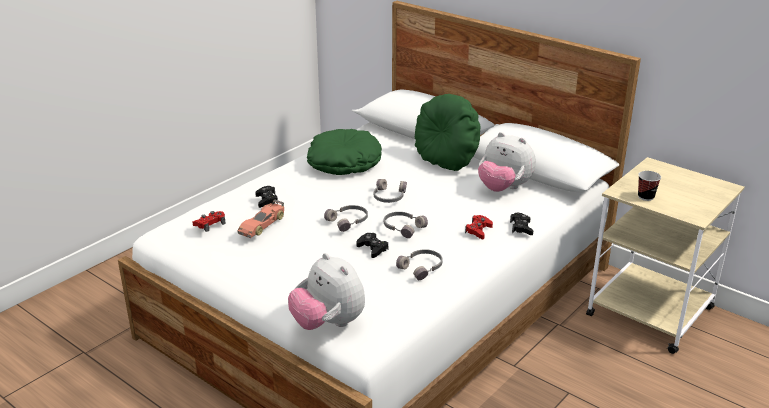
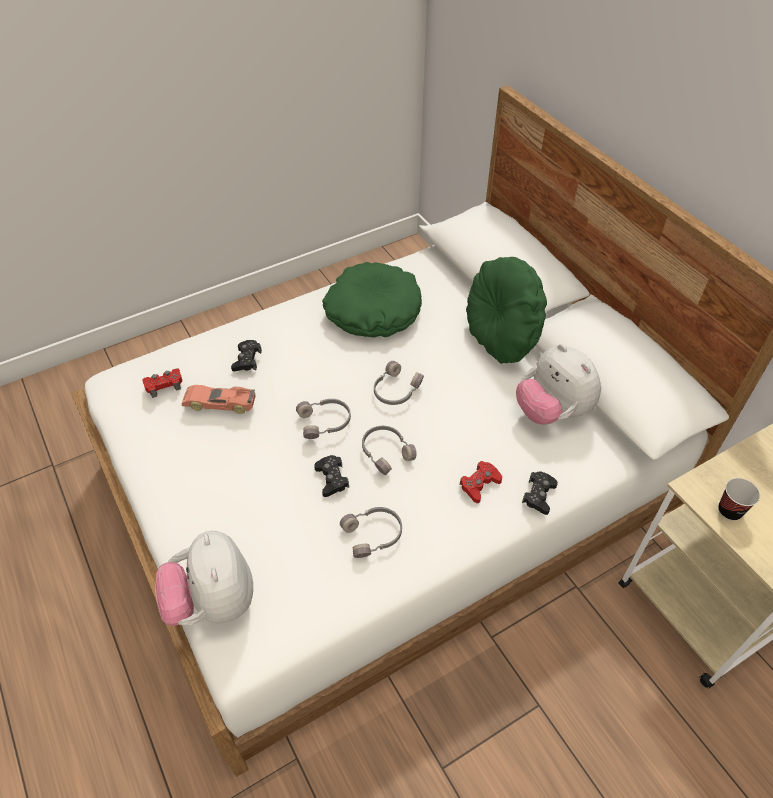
camera: 20 degrees right, 20 degrees up
toy car [238,200,284,238] -> toy car turned 45 degrees clockwise [181,385,256,414]

